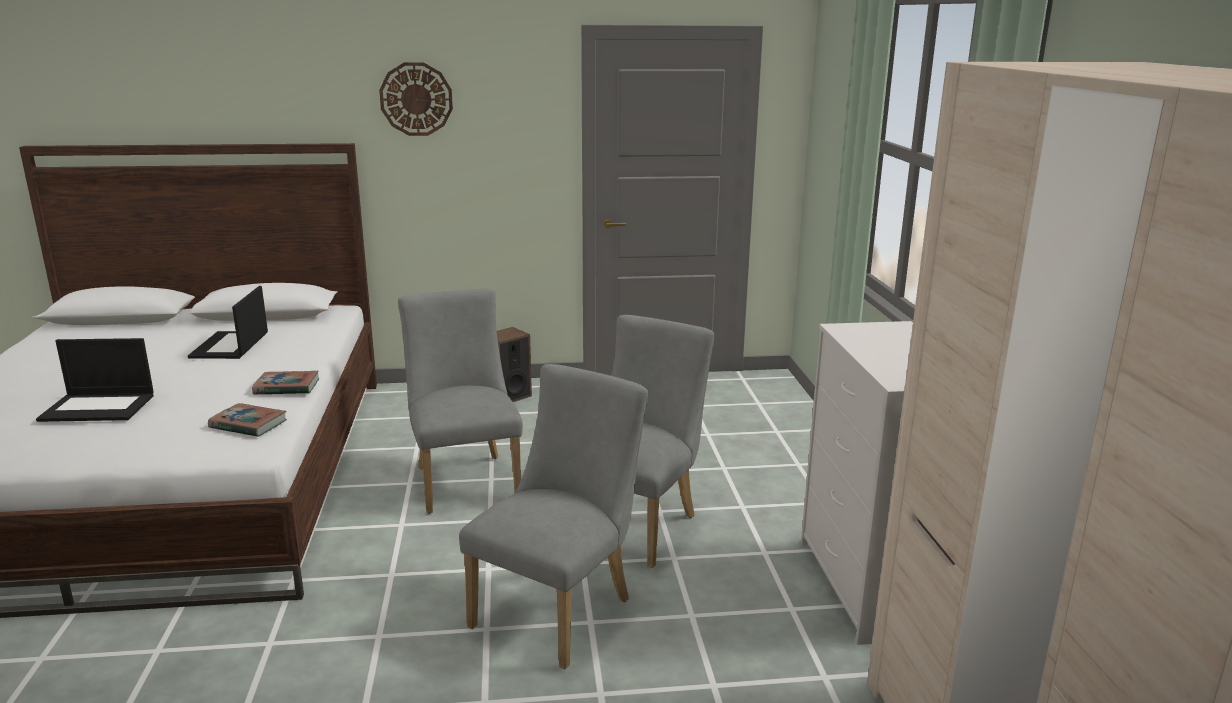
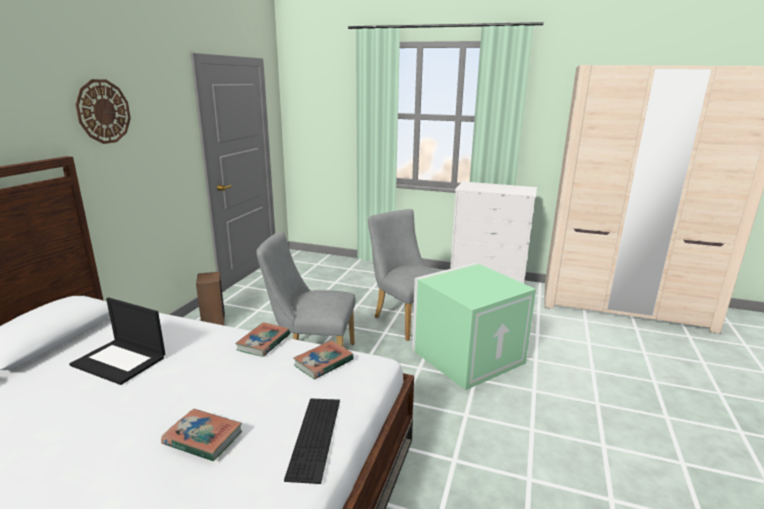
camera: 65 degrees left, 0 degrees up
laptop [36,338,154,422] -> book [161,409,242,461]
grey chair [459,364,648,669] -> green storage box [412,262,536,390]
none -> keyboard [284,399,340,484]

